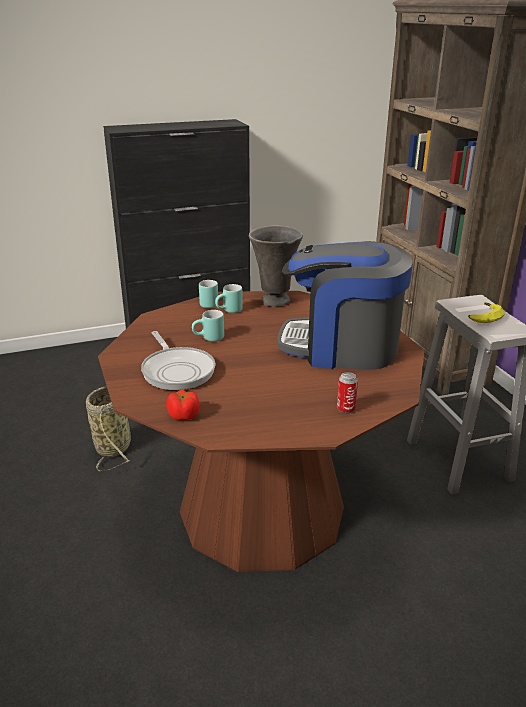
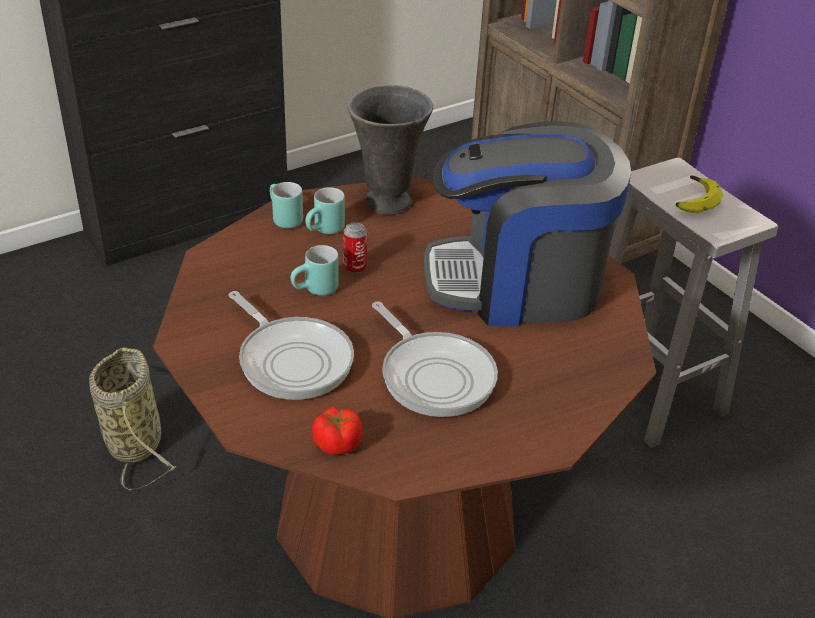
camera: 15 degrees left, 10 degrees up
can [337,372,358,414] -> can moved to [344,222,367,274]
none -> frying pan [372,302,498,417]

